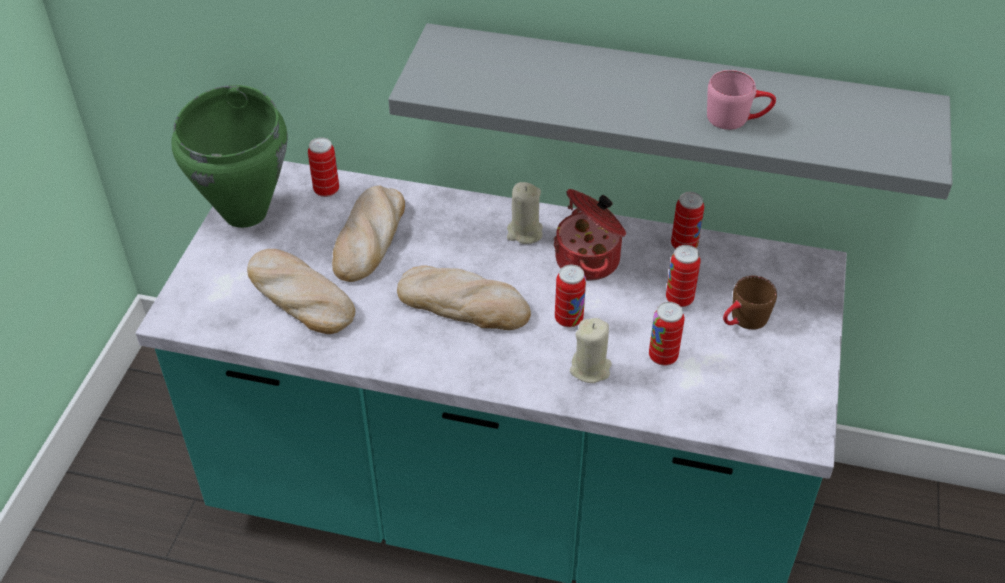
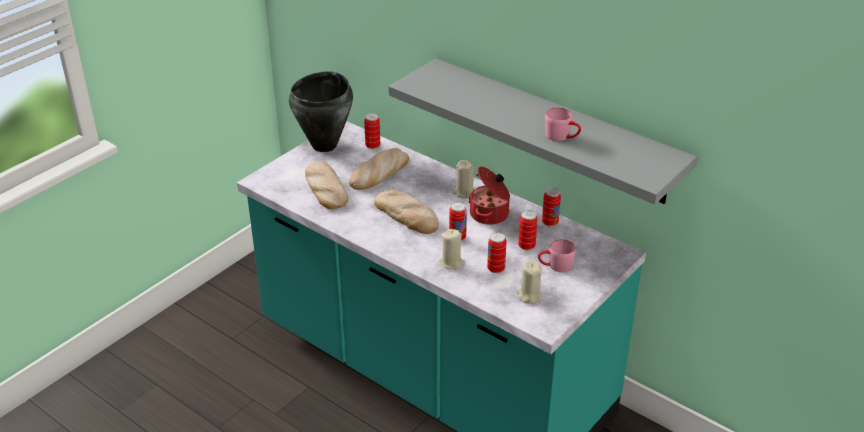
camera: 25 degrees right, 10 degrees down
green cooking pot [171,85,288,228] -> black cooking pot [289,71,353,152]
brown mug [723,276,777,330] -> pink mug [538,239,576,272]
none -> beige candle [517,260,542,304]

